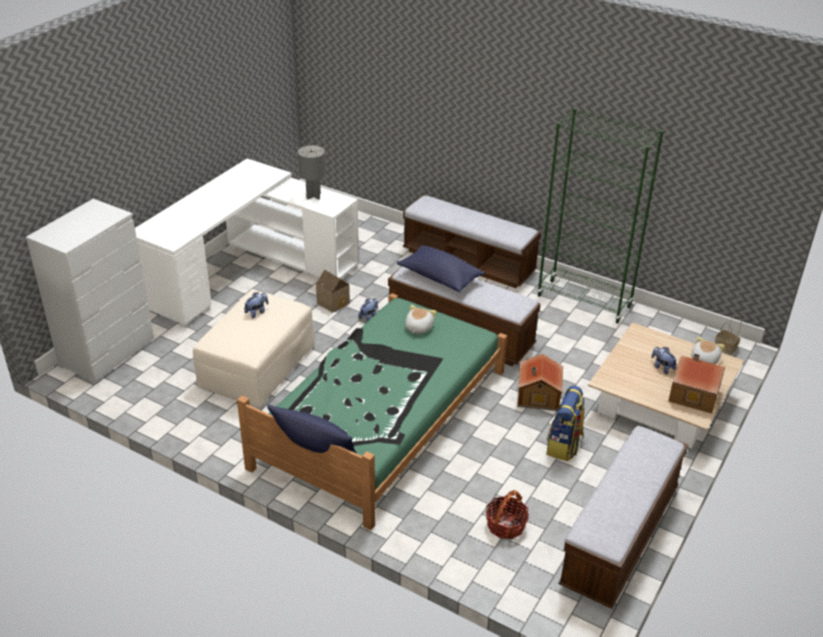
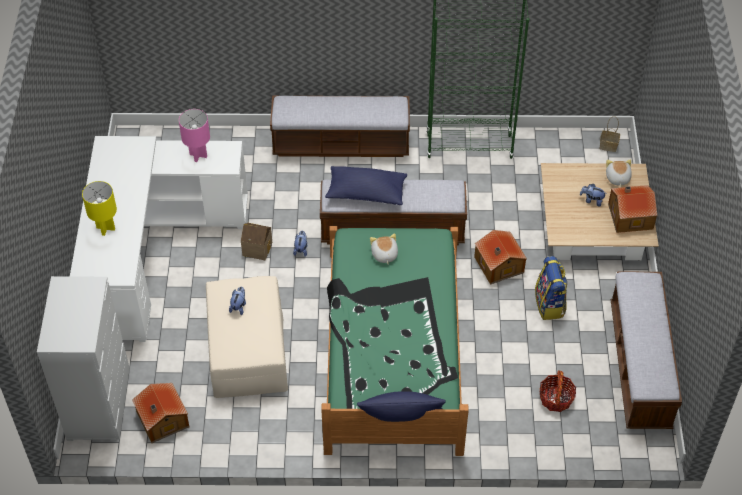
camera: 30 degrees left, 15 degrees up
grey table lamp [298,145,326,200] -> pink table lamp [179,109,210,162]
none -> yellow table lamp [82,181,117,236]
none -> toy house [132,383,189,443]

